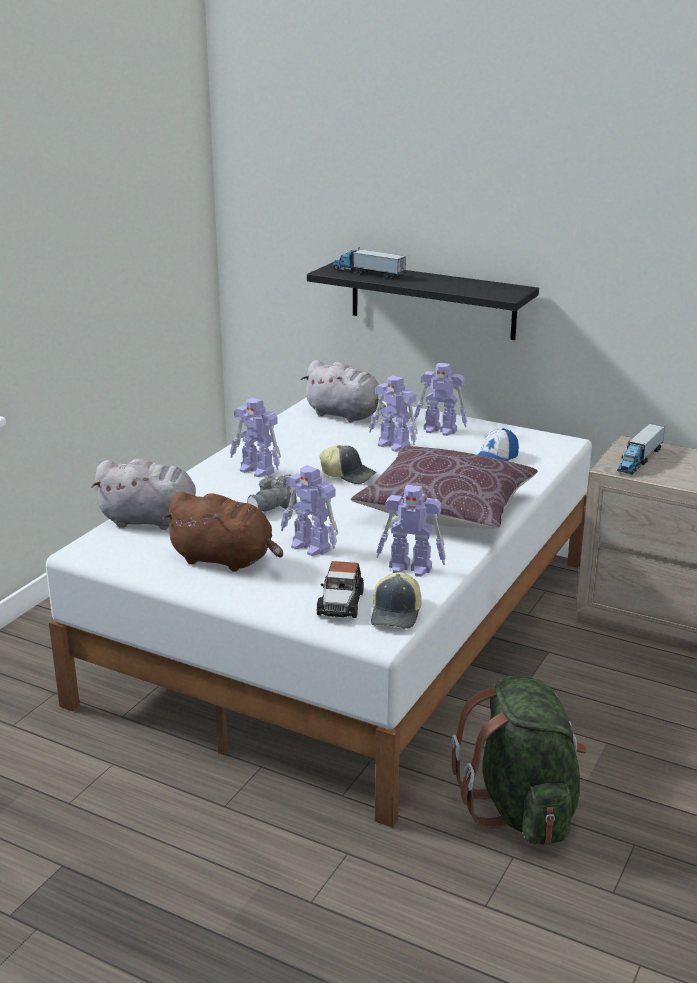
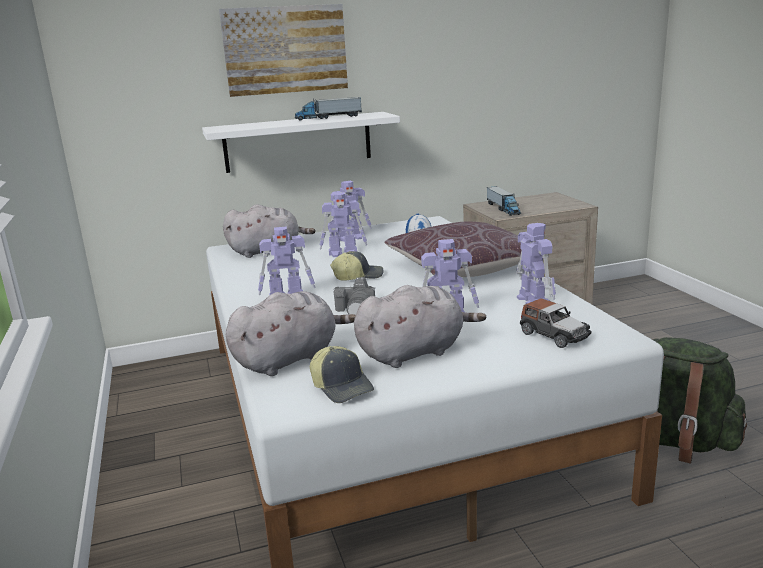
camera: 45 degrees left, 5 degrees down
brown plush toy [162,492,283,572] -> grey plush toy [354,285,486,368]
black shelf [307,262,539,340] -> white shelf [202,112,400,173]
toy truck [331,247,406,279] -> toy truck moved to [295,97,362,121]
cap [371,572,422,629] -> cap moved to [310,346,374,403]
toy robot [376,485,446,577] -> toy robot turned 75 degrees counterclockwise [516,223,556,304]
none -> picture [219,4,348,97]

